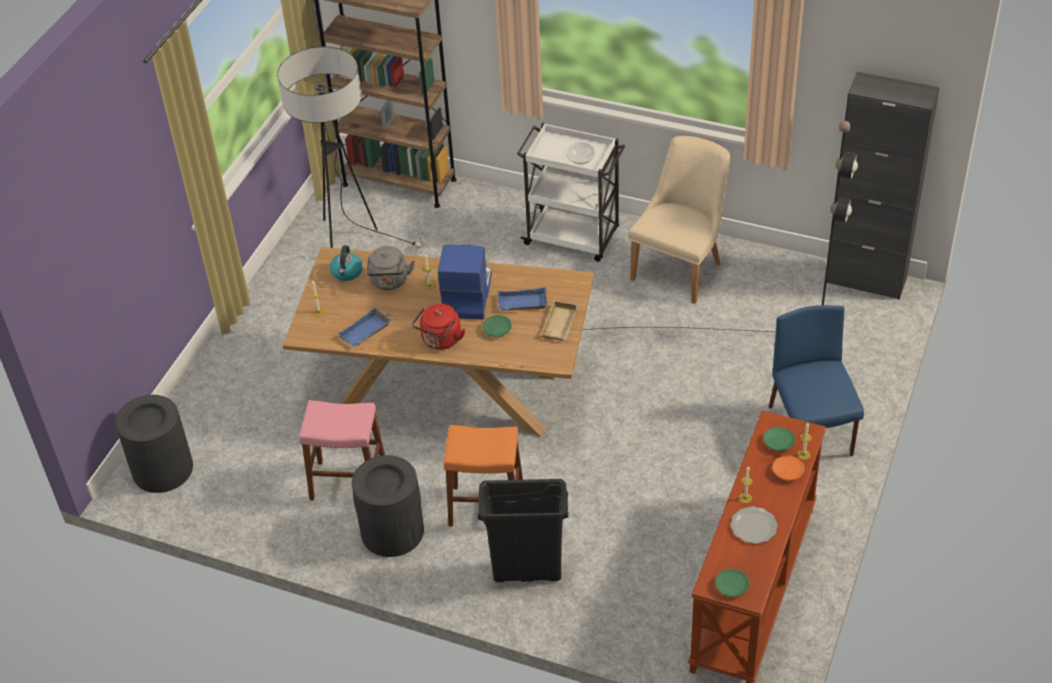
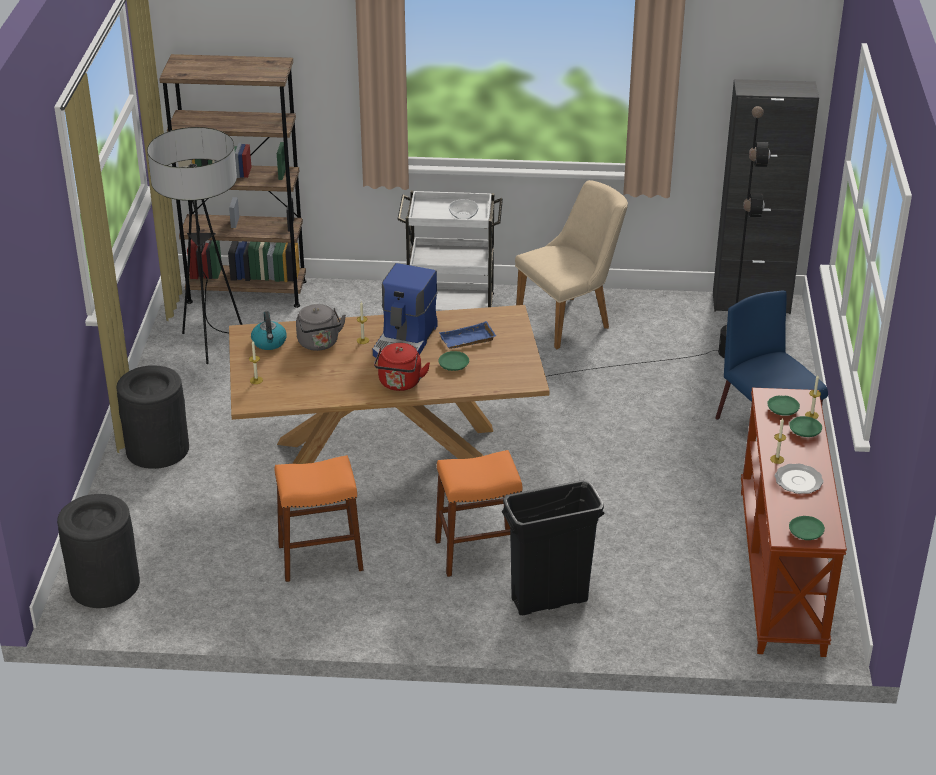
camera: 20 degrees left, 10 degrees down
pink stool [299,400,385,501] -> orange stool [275,455,364,582]
blue tray [337,308,392,347] -> none
black trash can [352,455,424,557] -> black trash can moved to [116,366,189,469]
coffee machine [438,245,492,319] -> coffee machine turned 150 degrees counterclockwise [373,263,437,358]
beige tray [541,300,579,340] -> none
beige chair [628,136,730,304] -> beige chair turned 45 degrees clockwise [515,180,628,349]
orange plate [772,455,805,481] -> green plate [789,416,822,437]

